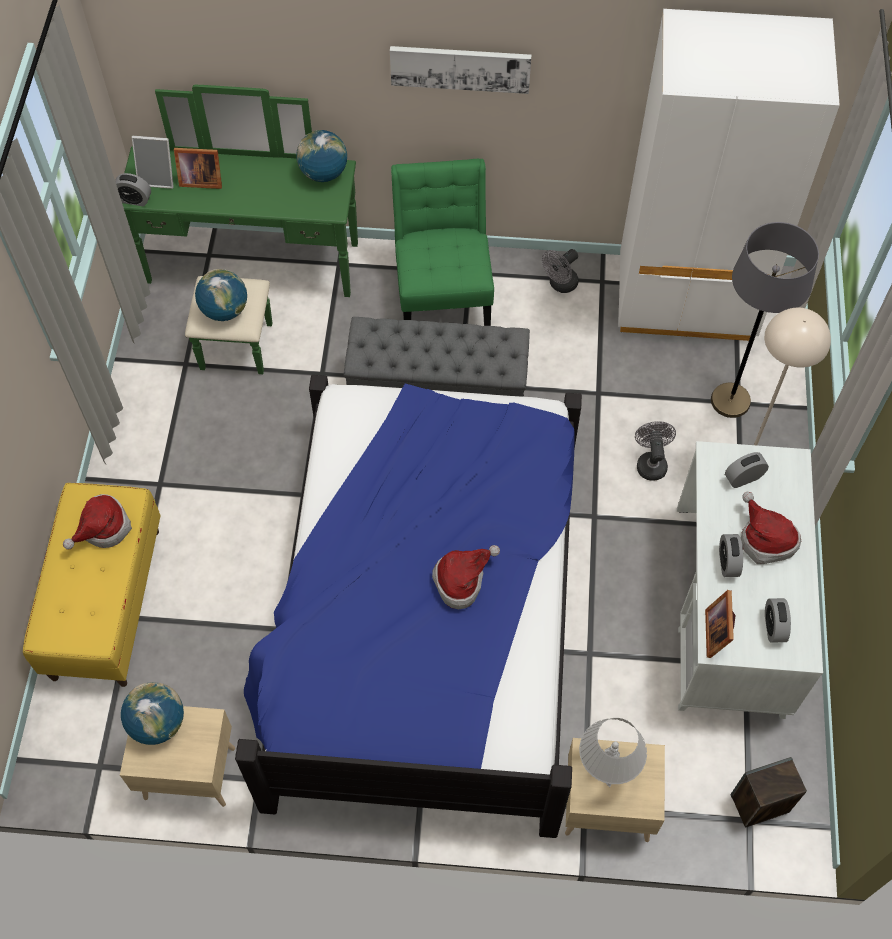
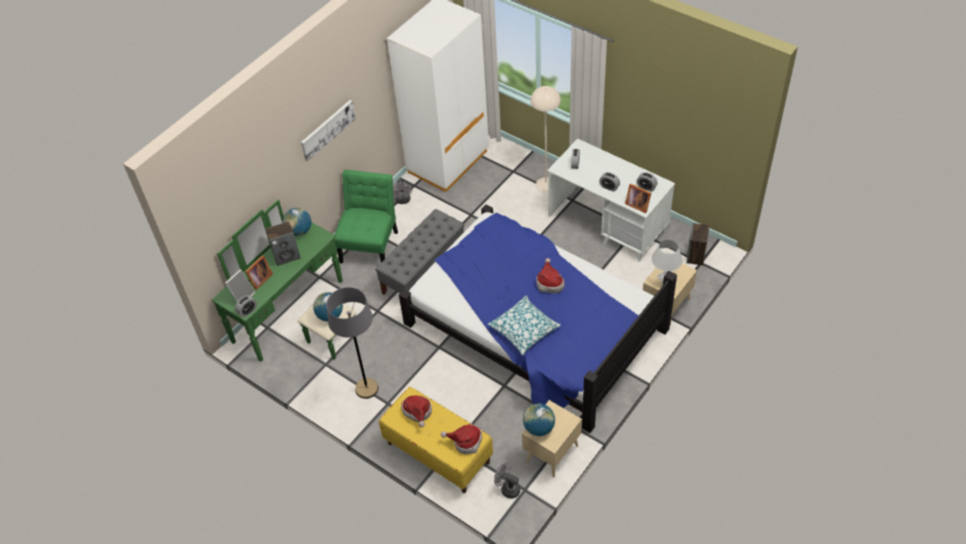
camera: 55 degrees left, 10 degrees down
green chair [391,159,494,326] -> green chair turned 75 degrees clockwise [334,170,398,263]
grey fan [635,421,676,481] -> grey fan moved to [494,463,521,499]
grey floor lamp [711,222,819,418] -> grey floor lamp moved to [326,287,379,399]
hat [741,492,801,564] -> hat moved to [441,424,482,454]
none -> speaker [266,221,301,266]
none -> pillow [488,295,561,355]

